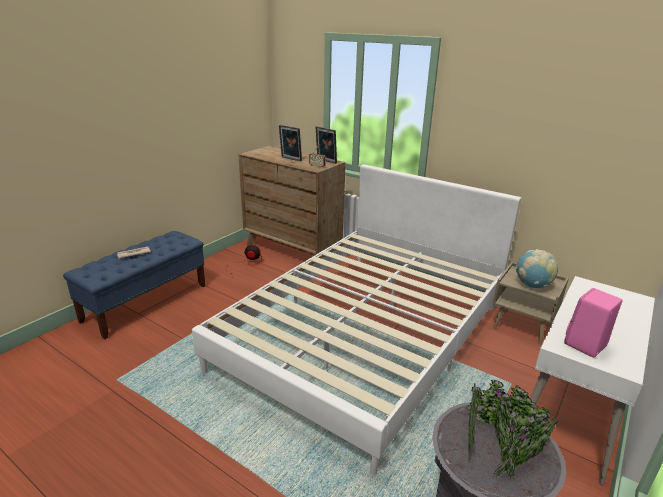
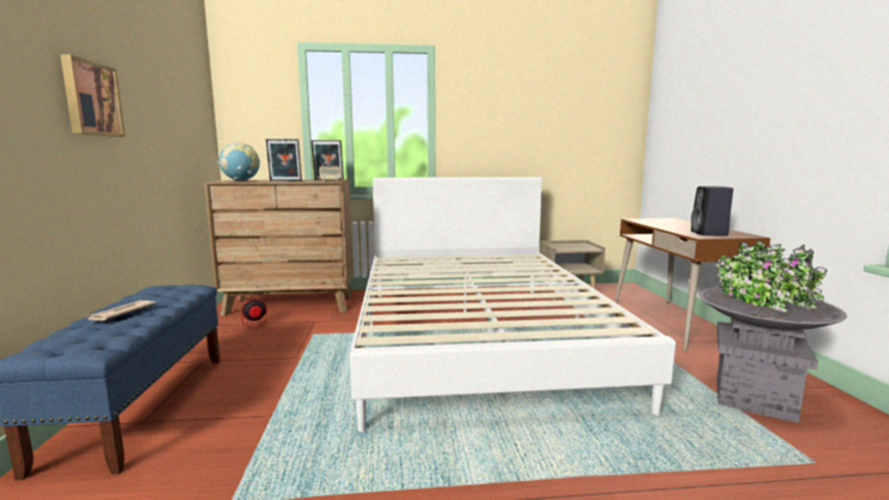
camera: 40 degrees left, 15 degrees down
globe [516,249,558,288] -> globe moved to [218,142,260,181]
white desk [530,276,655,485] -> brown desk [614,218,770,351]
pink speaker [564,288,623,357] -> black speaker [691,186,733,236]
none -> picture [60,54,125,137]

